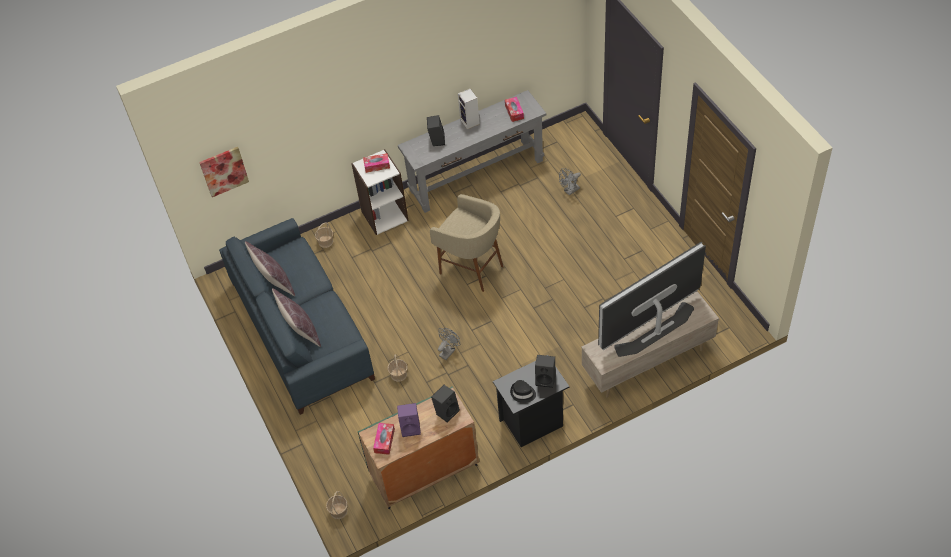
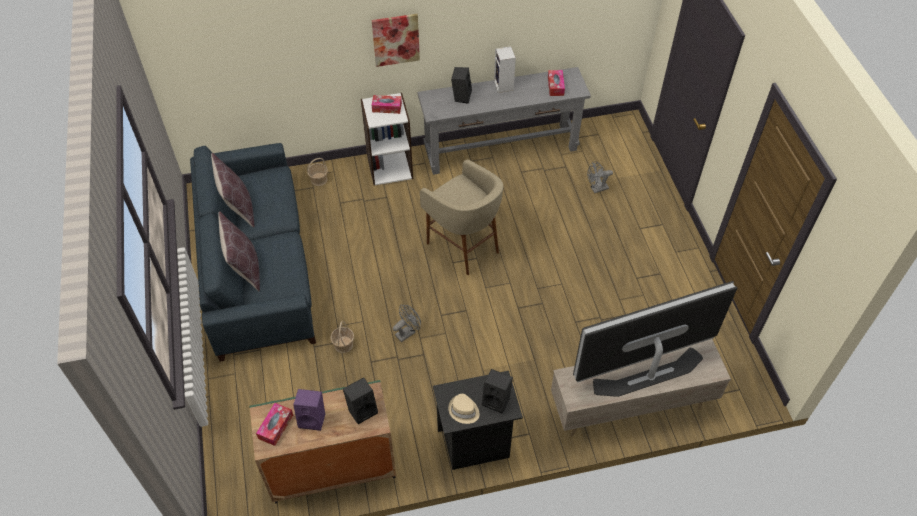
camera: 10 degrees right, 0 degrees up
picture [199,147,249,197] -> picture moved to [372,14,420,67]
basket [326,491,348,519] -> none
black hat [510,380,536,403] -> beige hat [448,394,479,424]

